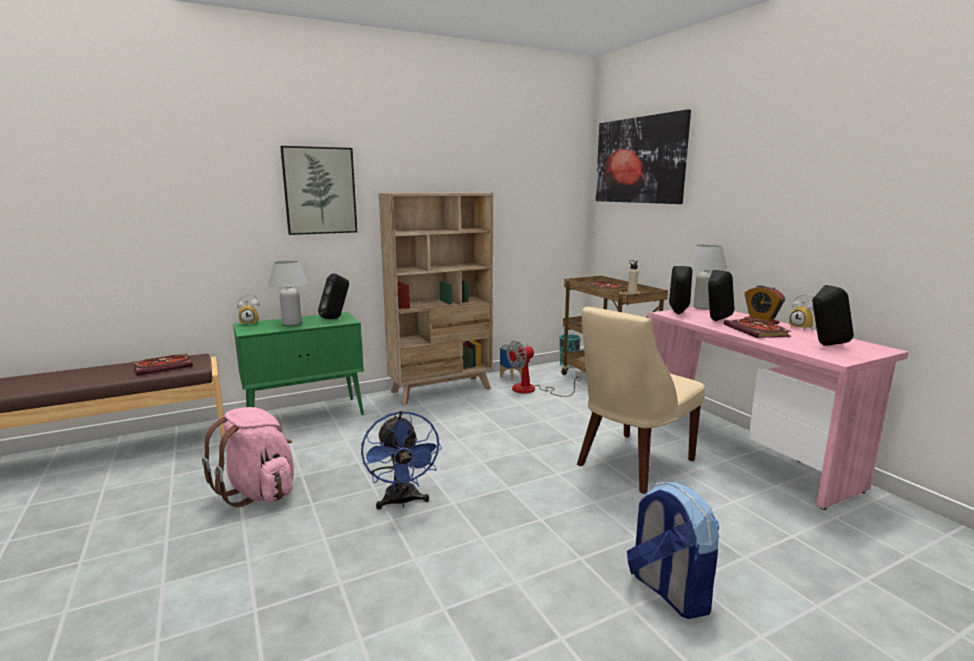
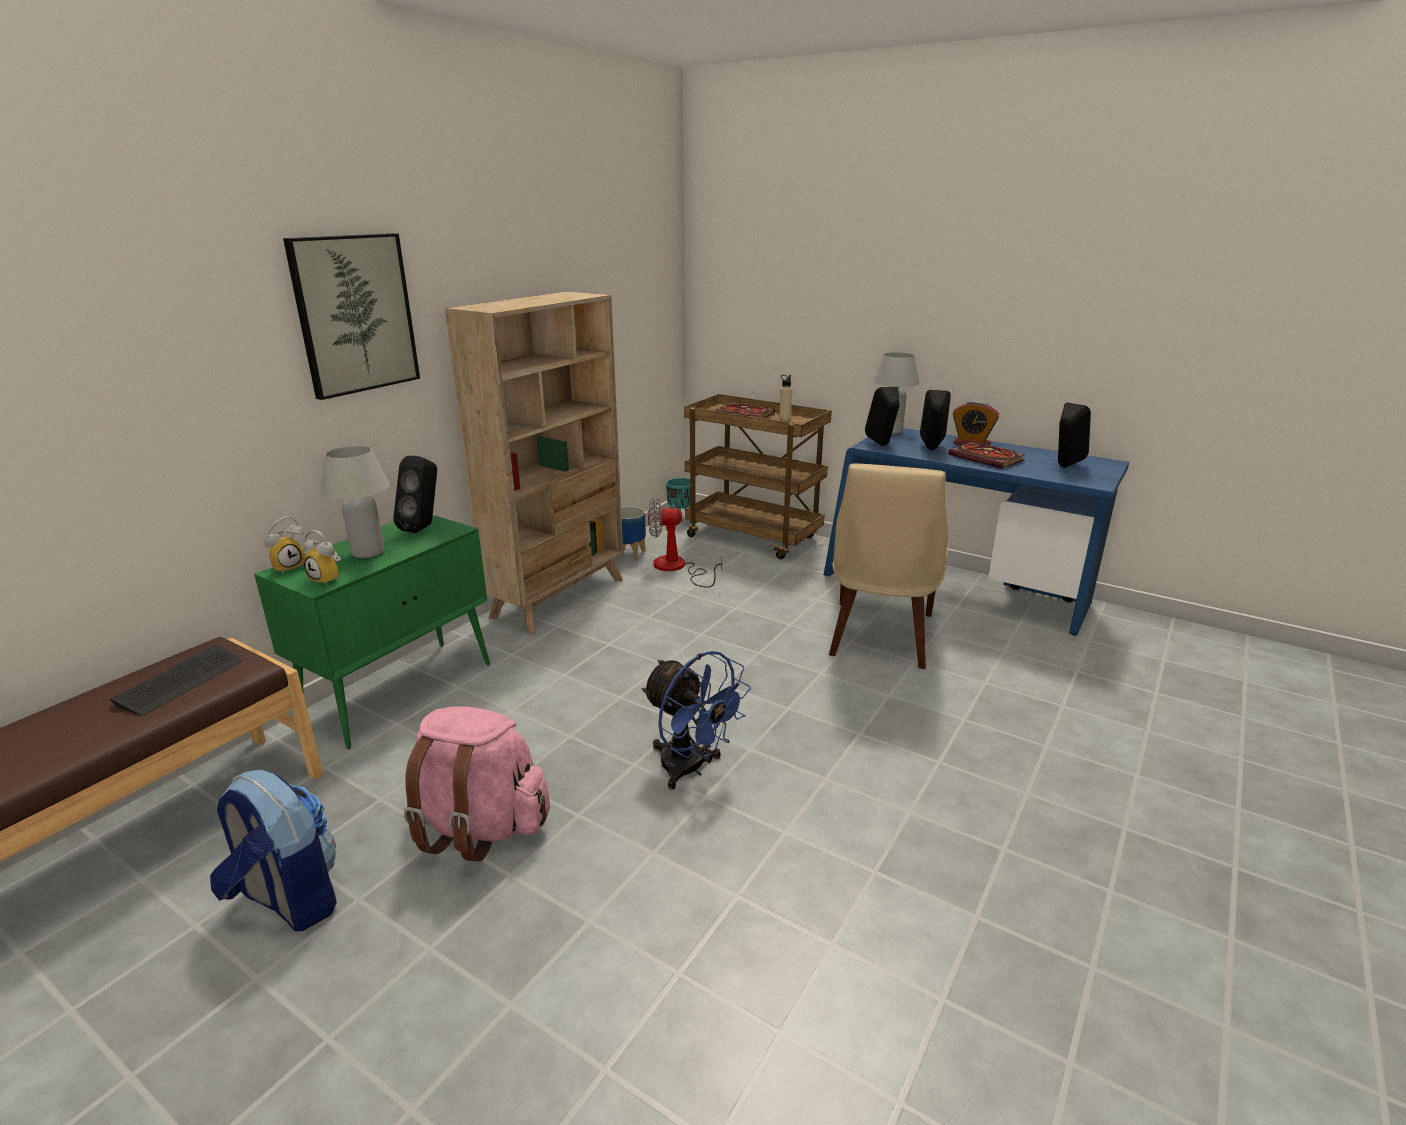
camera: 30 degrees left, 10 degrees up
book [133,353,193,375] -> keyboard [110,645,242,716]
fan [507,341,581,397] -> fan turned 60 degrees clockwise [648,497,722,588]
picture [596,109,691,204] -> none
backpack [627,482,719,619] -> backpack moved to [210,769,337,932]
pink desk [647,307,908,510] -> blue desk [823,428,1129,635]
alarm clock [789,294,814,331] -> alarm clock moved to [303,530,341,586]

